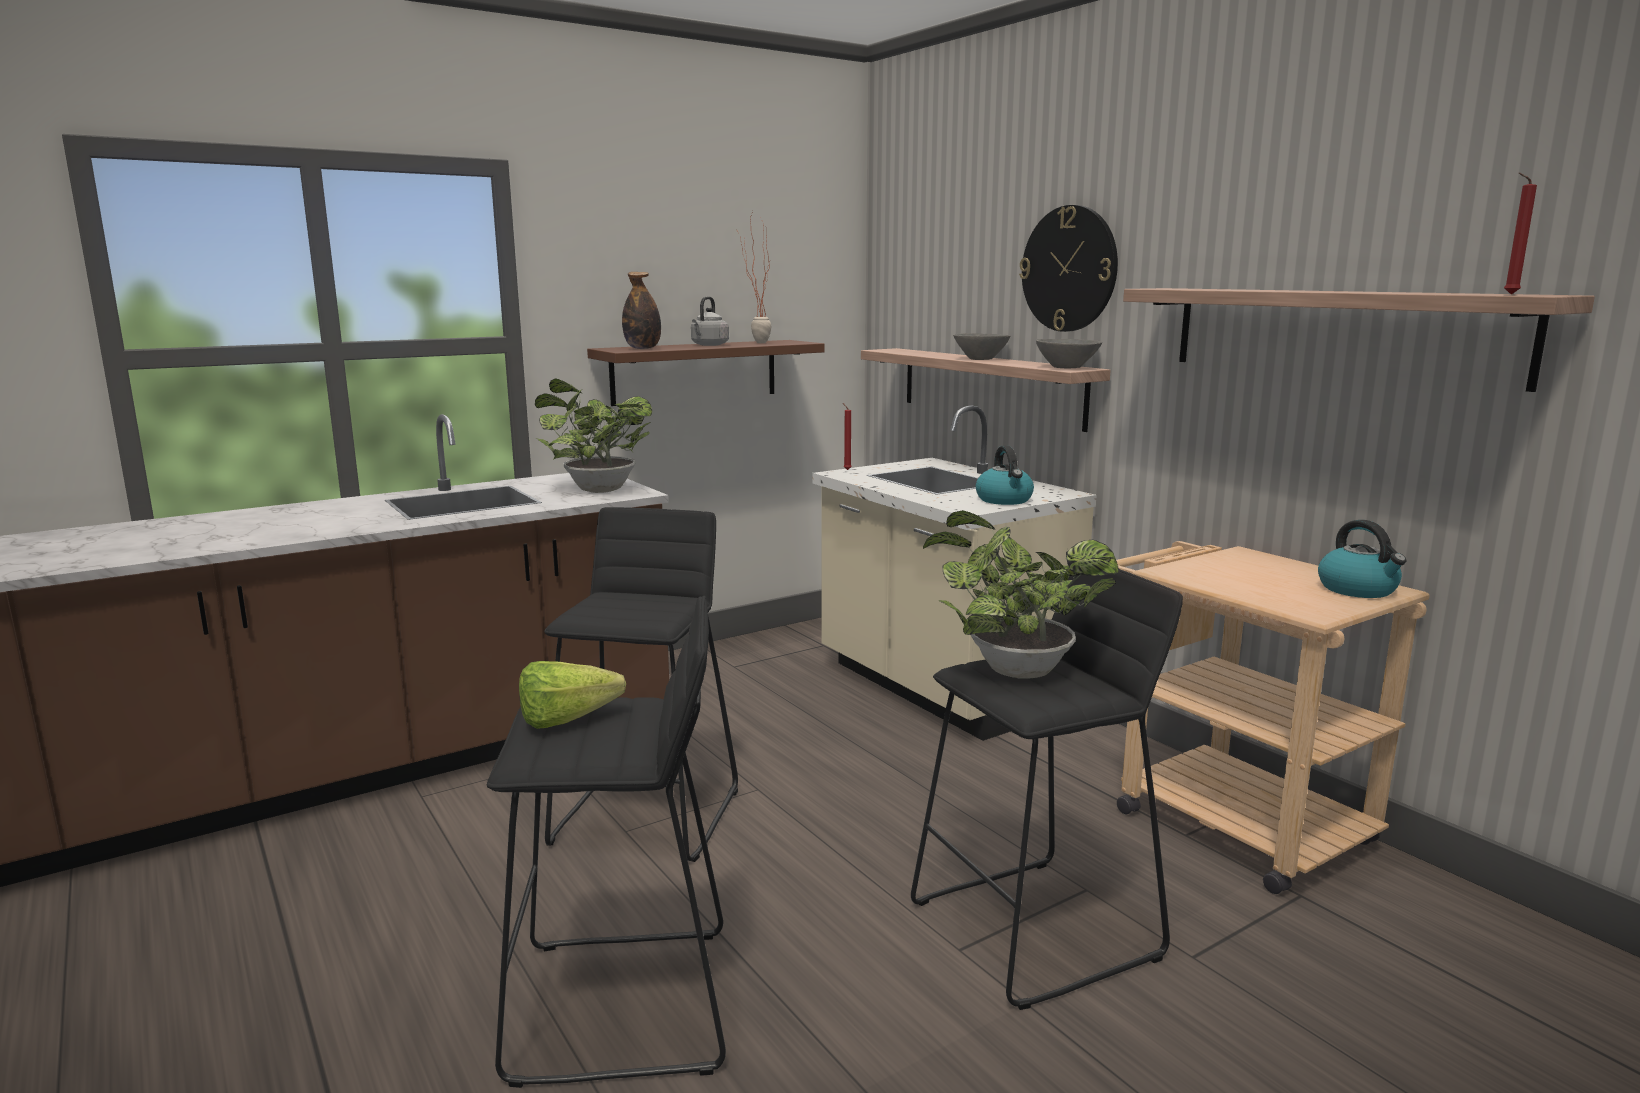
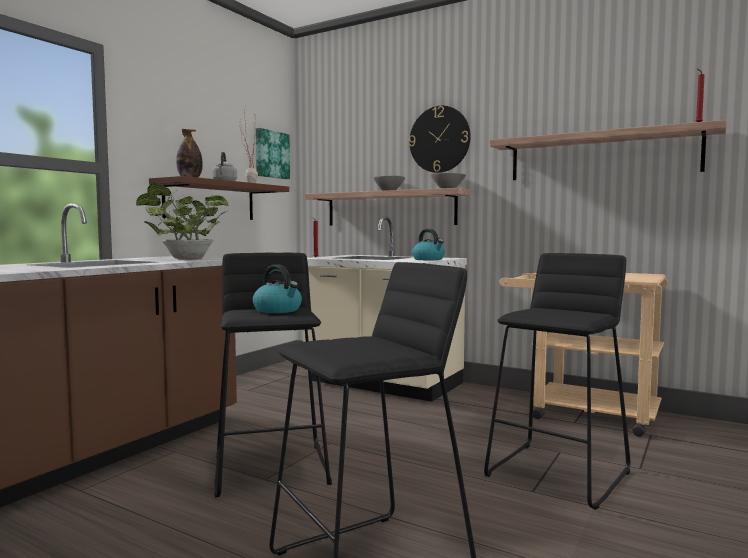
camera: 25 degrees left, 10 degrees down
lettuce [519,661,626,729] -> none
potted plant [923,510,1119,678] -> none
kettle [1318,520,1407,598] -> kettle moved to [253,264,302,313]
none -> picture [256,128,290,179]

